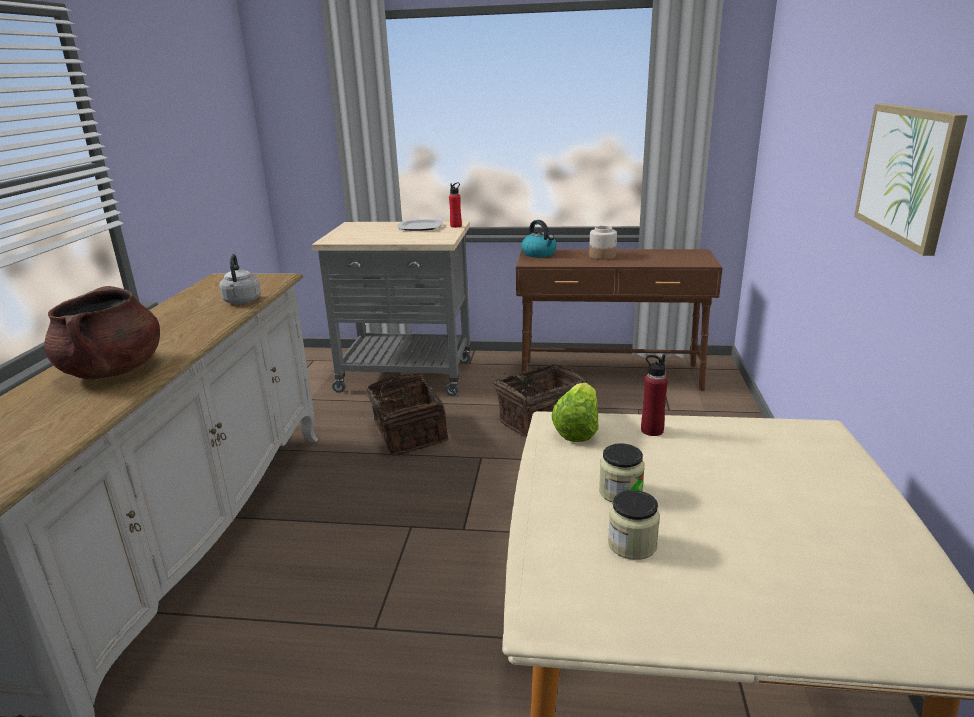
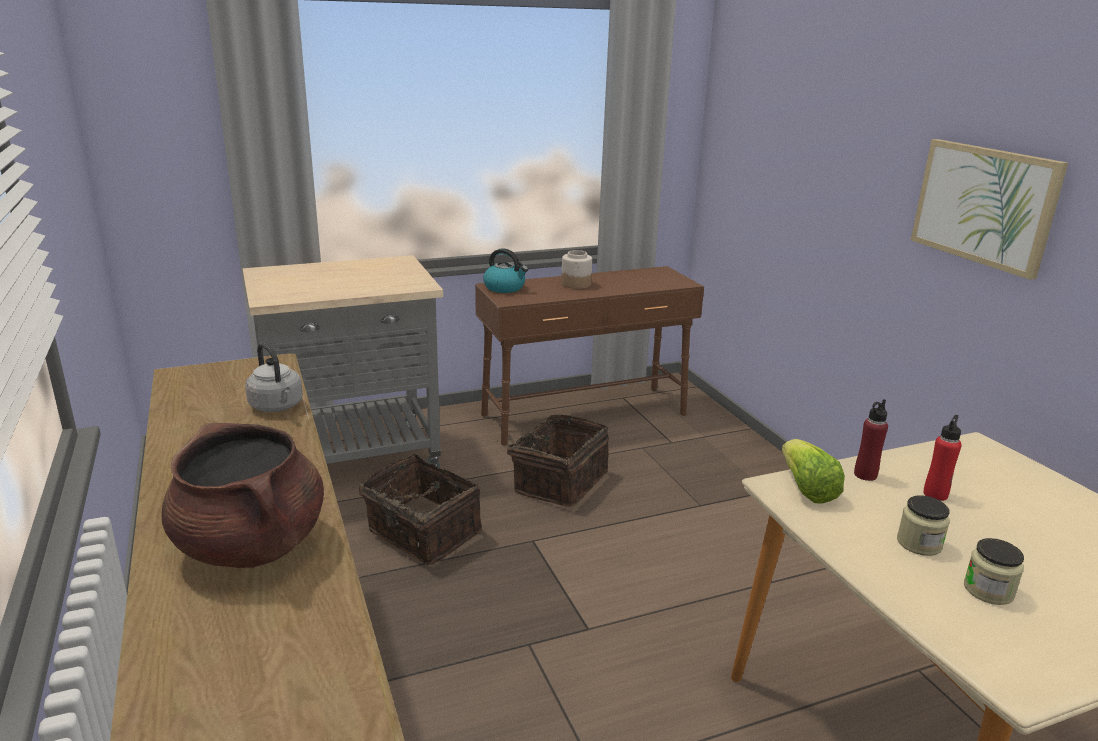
camera: 30 degrees left, 0 degrees up
plate [397,219,443,231] -> none
red bottle [449,182,462,228] -> red bottle moved to [923,415,962,501]

